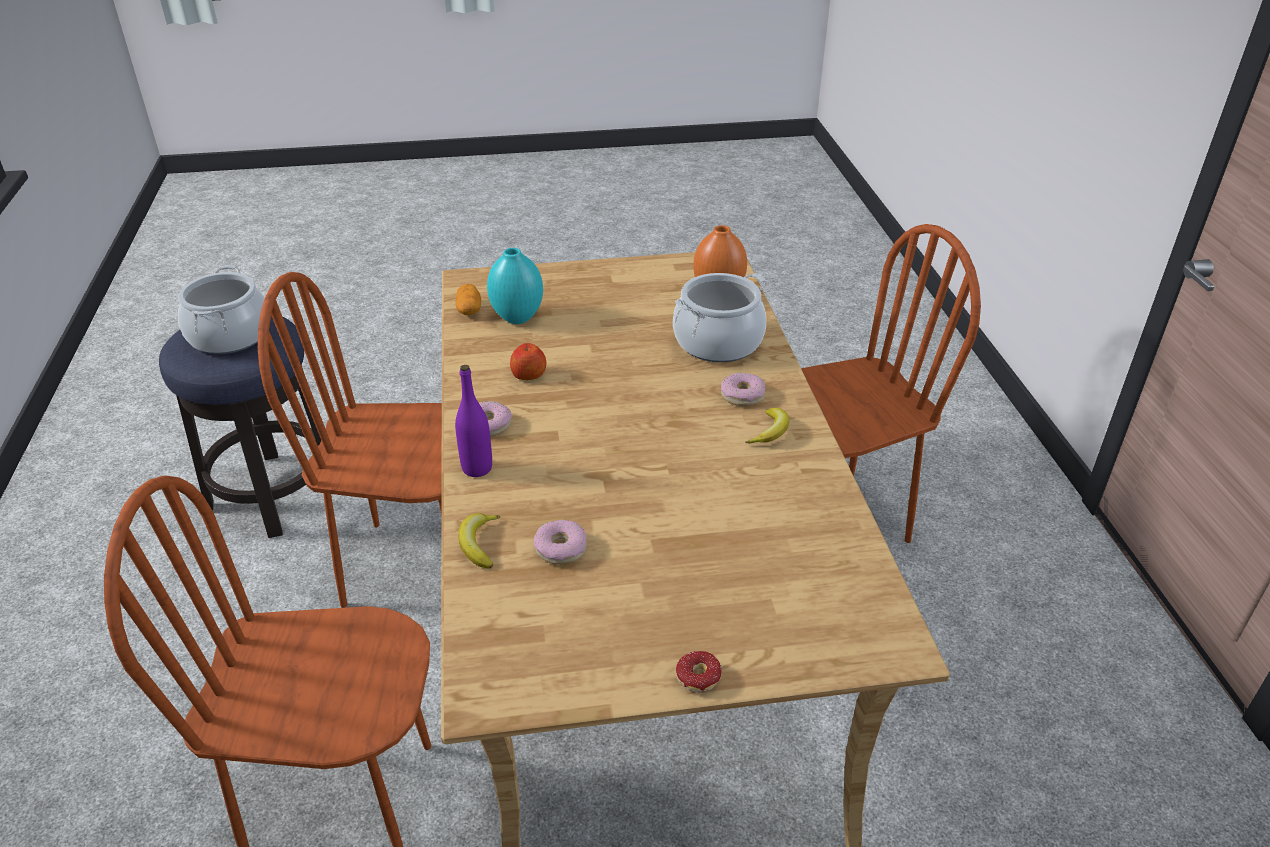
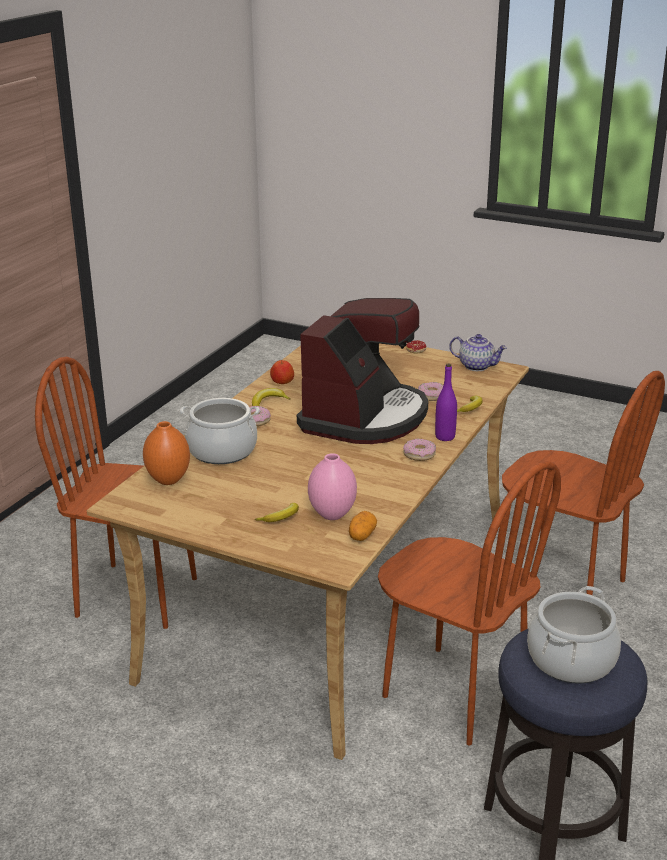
camera: 145 degrees left, 10 degrees down
turquoise vase [487,248,543,324] -> pink vase [308,453,357,520]
apple [510,343,546,380] -> apple moved to [270,360,294,384]
none -> banana [255,503,299,522]
none -> coffee machine [297,298,428,444]
none -> teapot [449,334,507,371]

